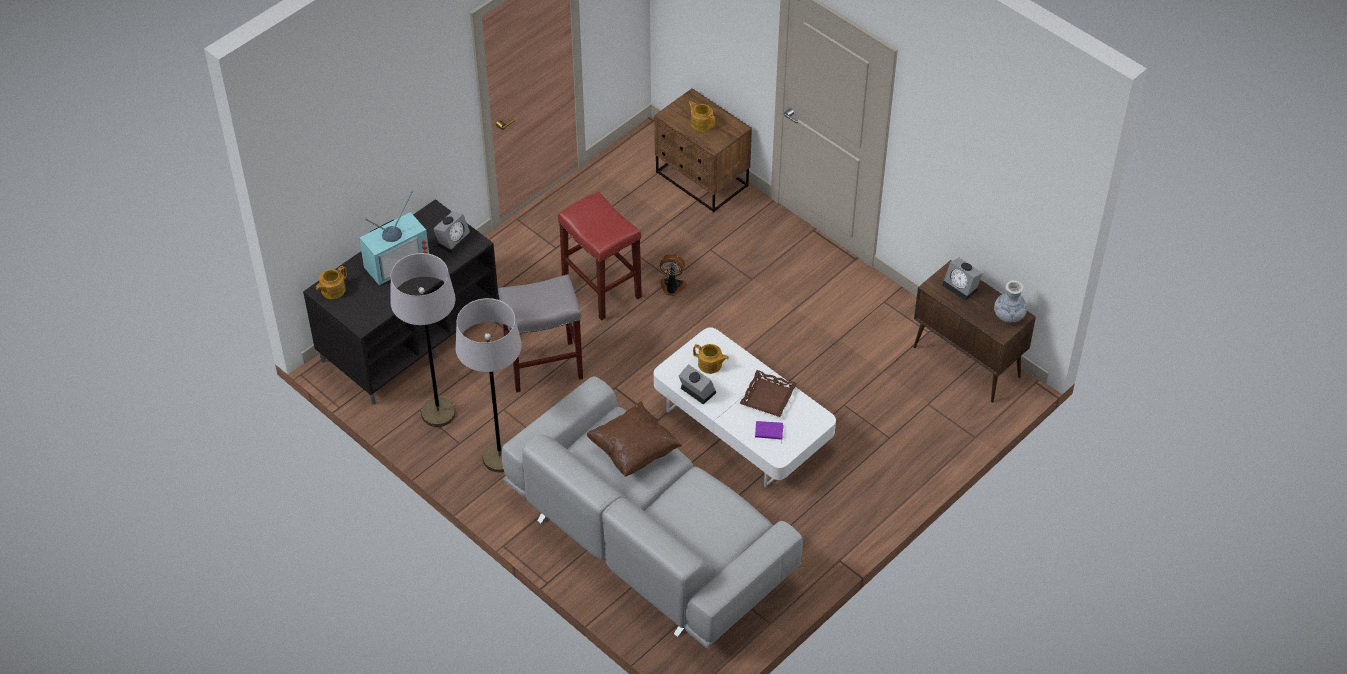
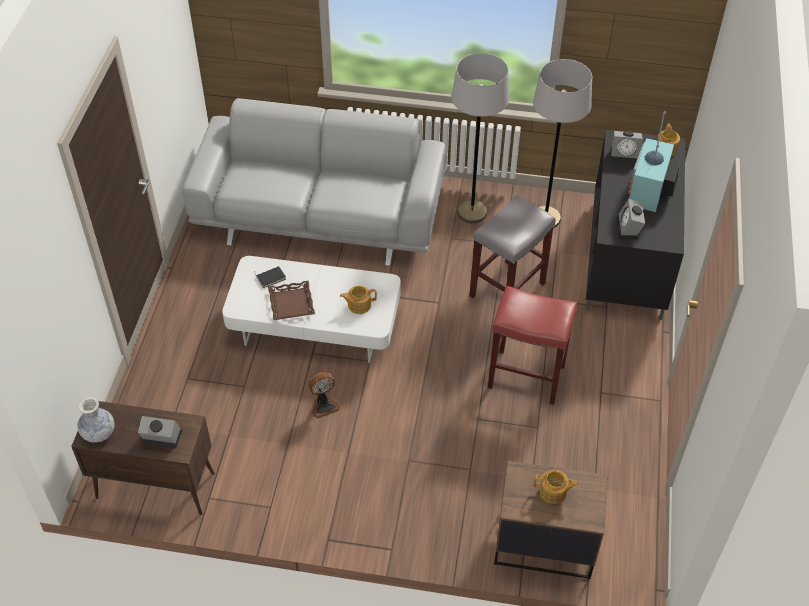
camera: 145 degrees right, 0 degrees up
brown pillow [586,401,682,477] -> none
fan [660,254,687,296] -> fan moved to [308,372,340,419]
alarm clock [679,364,716,404] -> alarm clock moved to [611,131,643,163]
purple book [755,421,784,443] -> black book [254,266,286,288]

